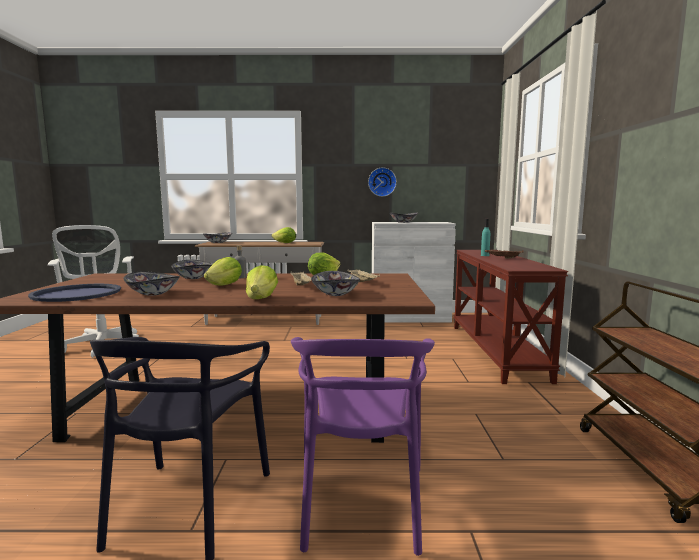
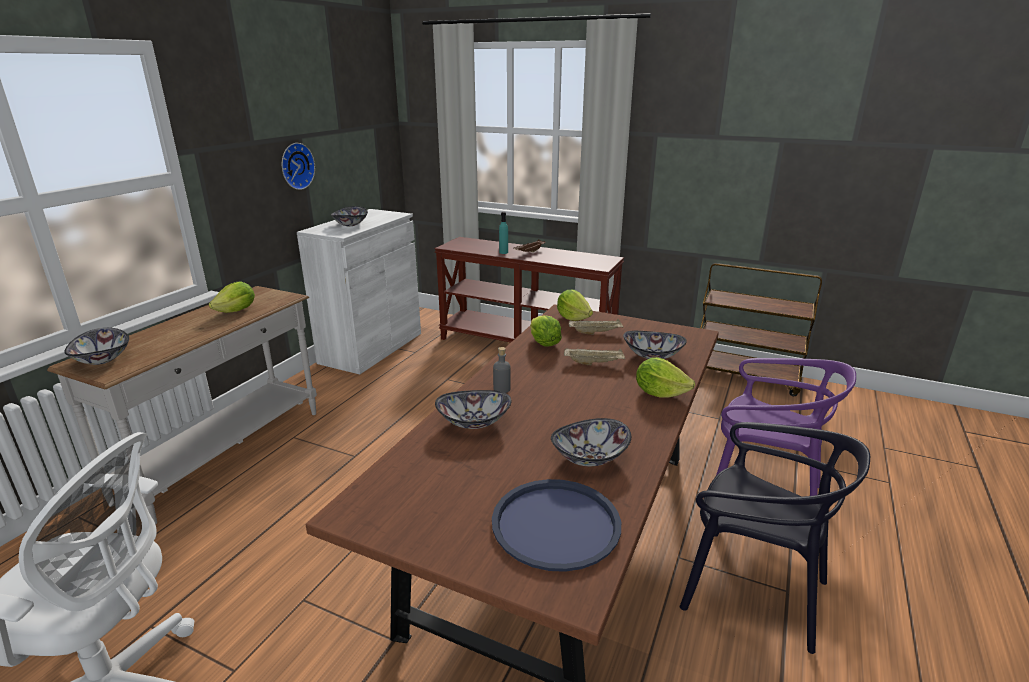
camera: 65 degrees left, 15 degrees up
lettuce [204,257,242,285] -> lettuce moved to [557,290,593,321]

